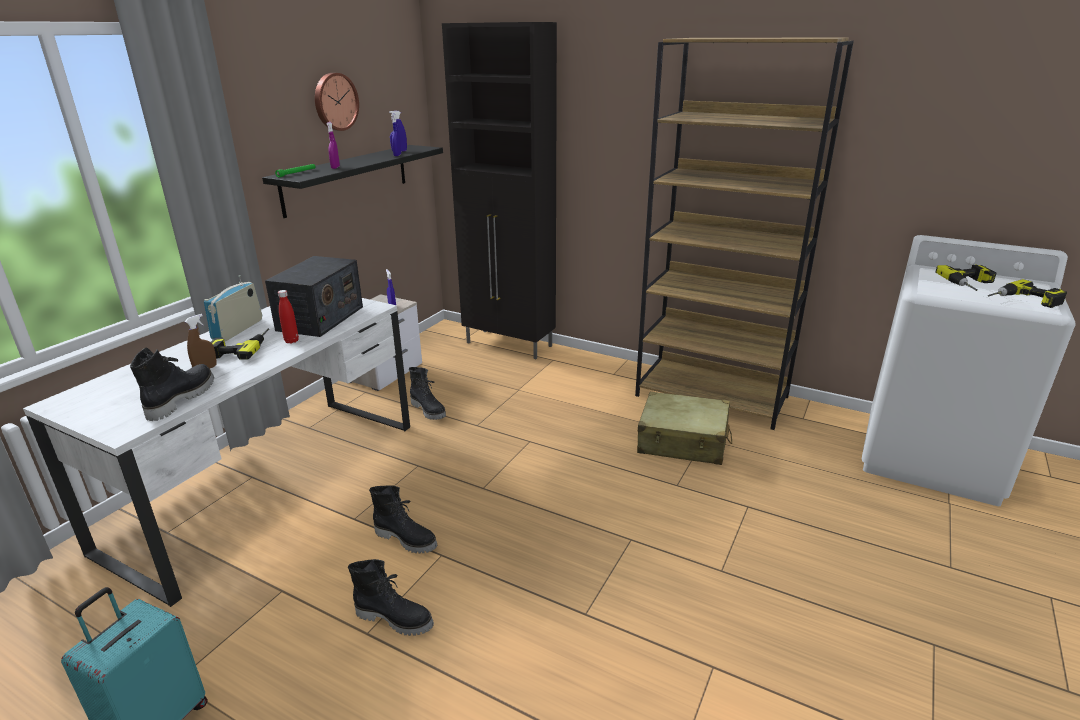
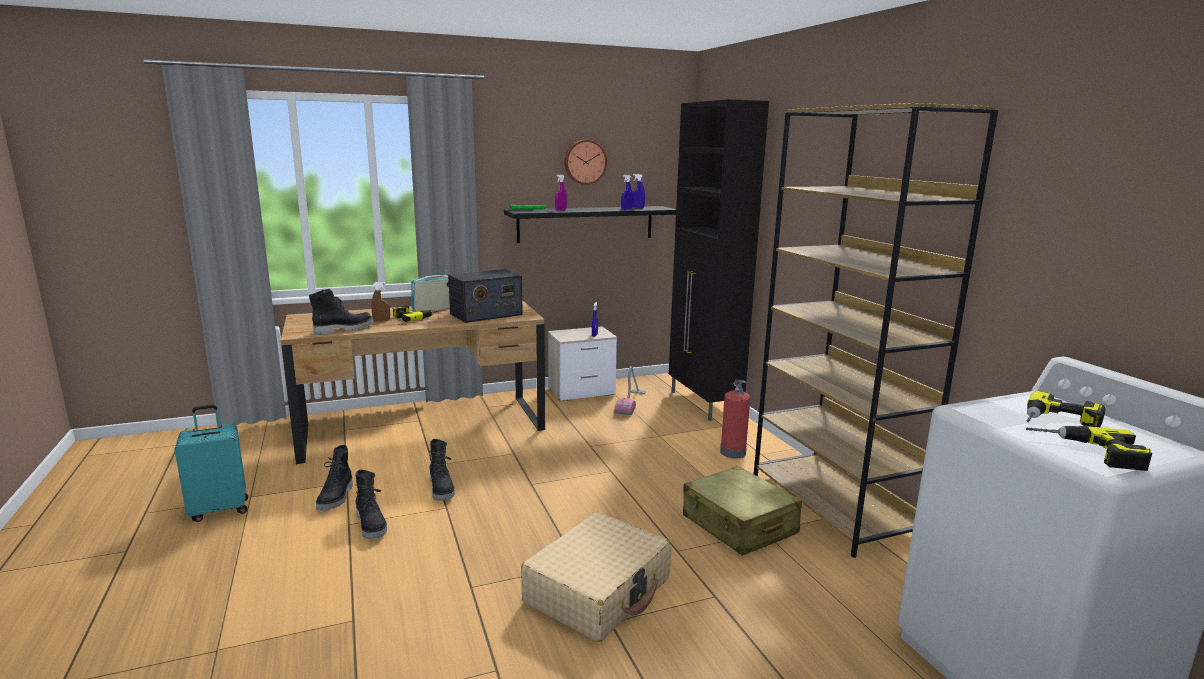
camera: 40 degrees right, 10 degrees down
white desk [23,298,410,607] -> brown desk [281,300,545,464]
red bottle [278,290,299,344] -> none
black boot [409,367,446,420] -> black boot moved to [316,445,353,510]
none -> beige suitcase [521,512,671,642]
none -> vacuum cleaner [615,366,646,415]
none -> fire extinguisher [720,380,750,459]

